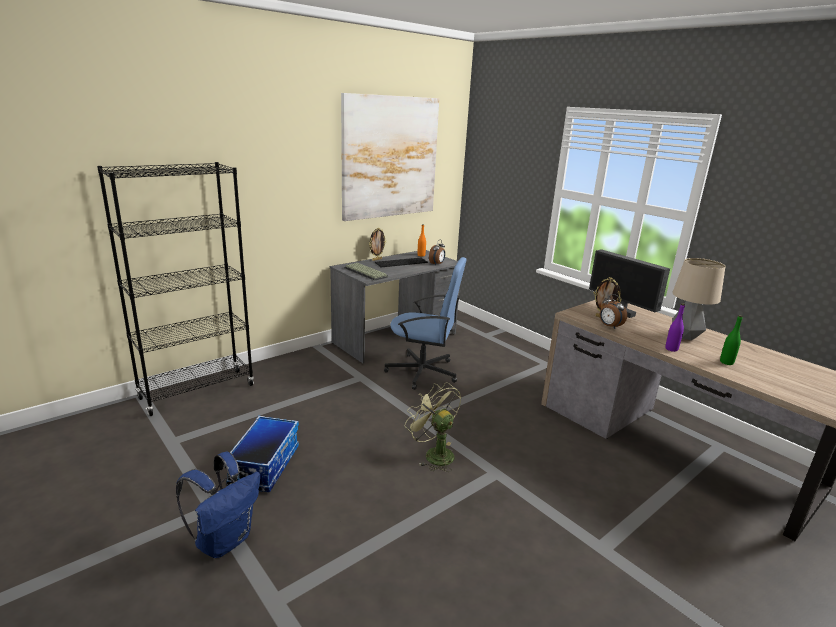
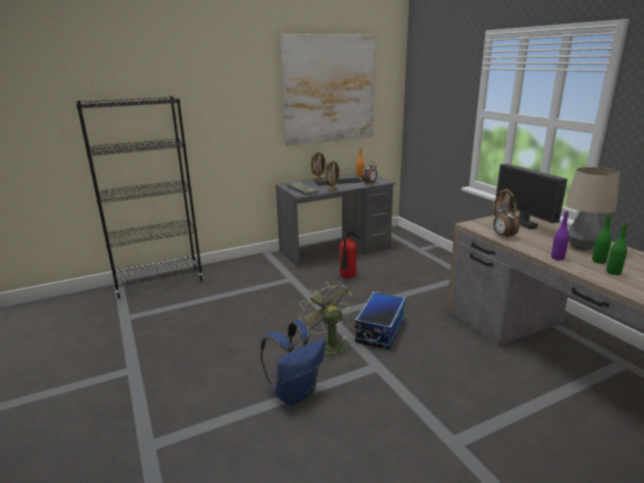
camera: 15 degrees right, 0 degrees up
blue backpack [176,452,260,558] -> blue backpack moved to [261,321,325,405]
storage box [225,416,299,492] -> storage box moved to [355,292,406,350]
blue office chair [384,257,466,390] -> fire extinguisher [340,229,362,278]
none -> picture frame [325,160,341,192]
none -> green bottle [592,214,612,264]

